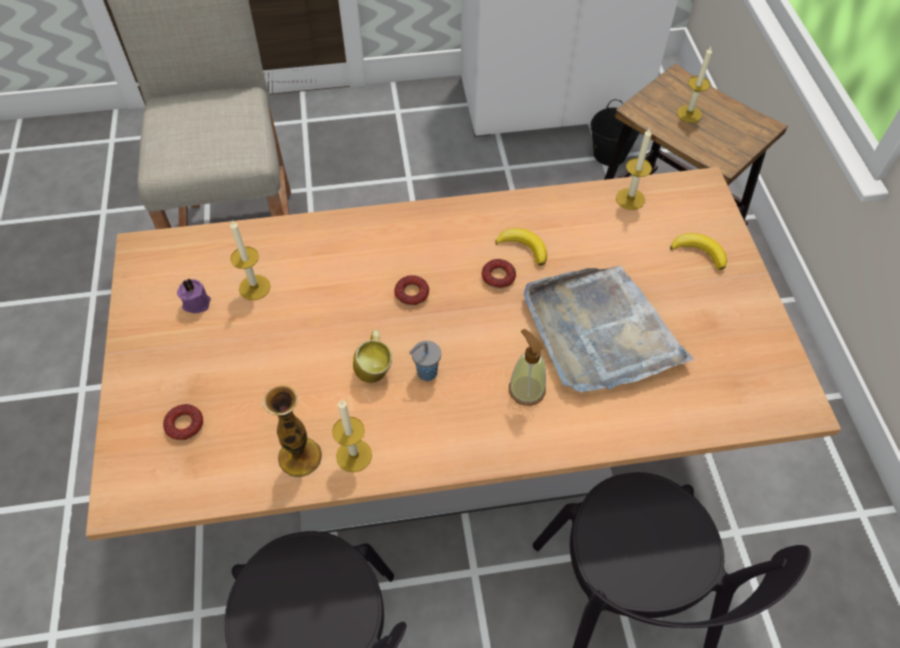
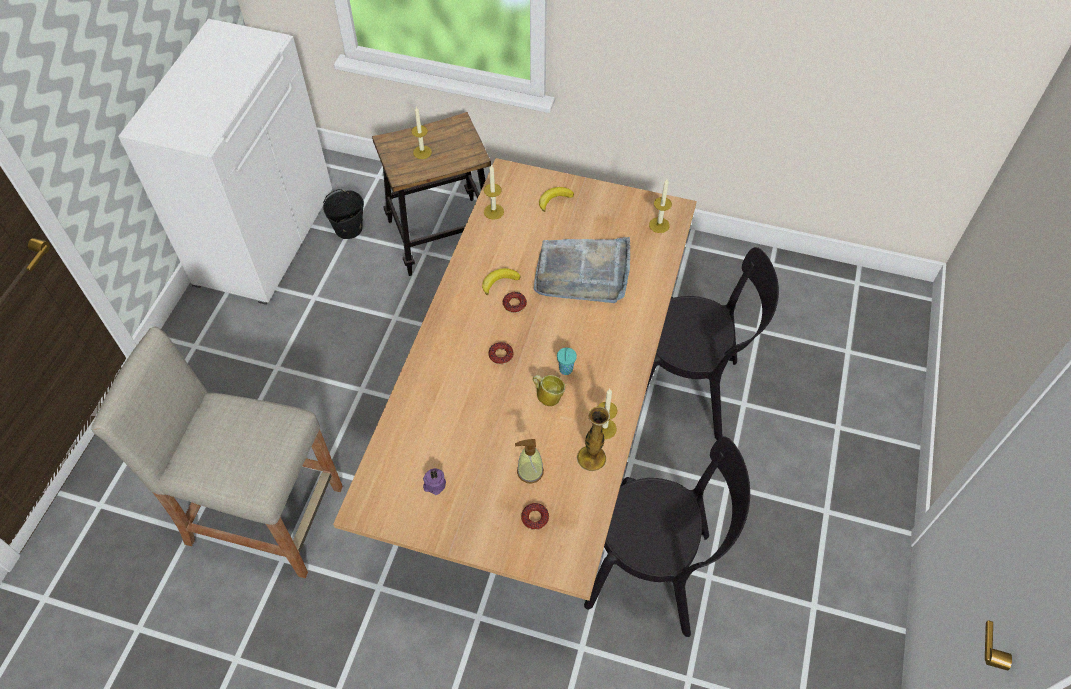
camera: 65 degrees left, 0 degrees up
candle [230,220,271,300] -> candle moved to [649,179,672,233]
grey cup [409,341,441,381] -> turquoise cup [557,348,577,375]
soap dispenser [509,329,546,406] -> soap dispenser moved to [515,439,544,484]

